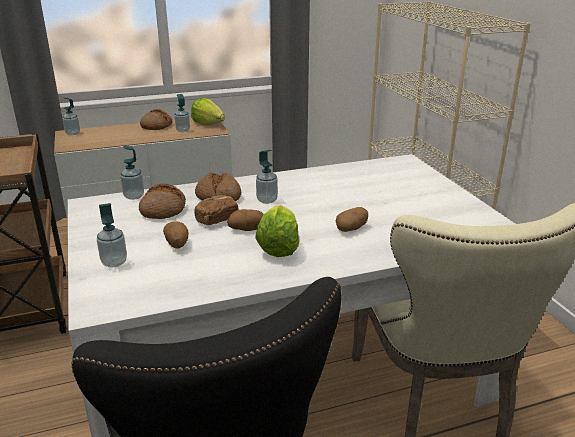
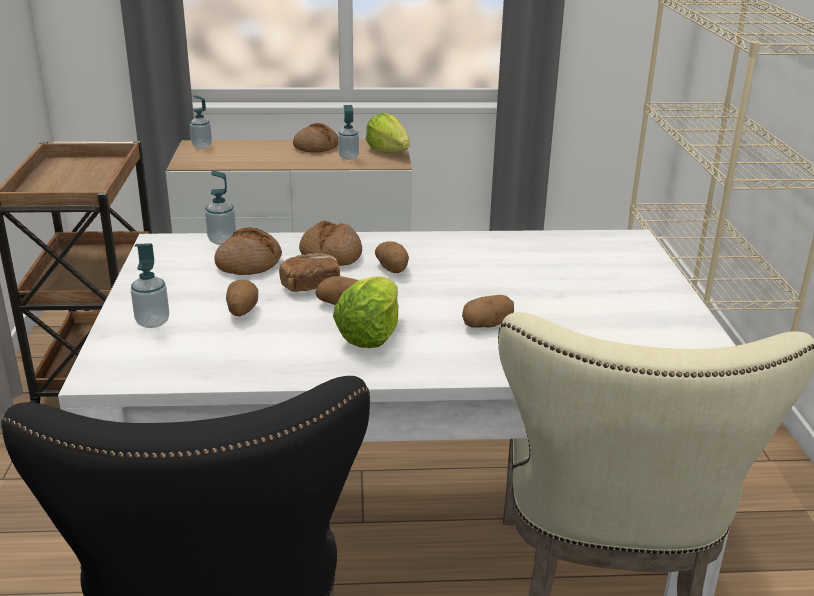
camera: 15 degrees right, 0 degrees up
soap dispenser [256,150,278,204] -> potato [375,241,409,273]

